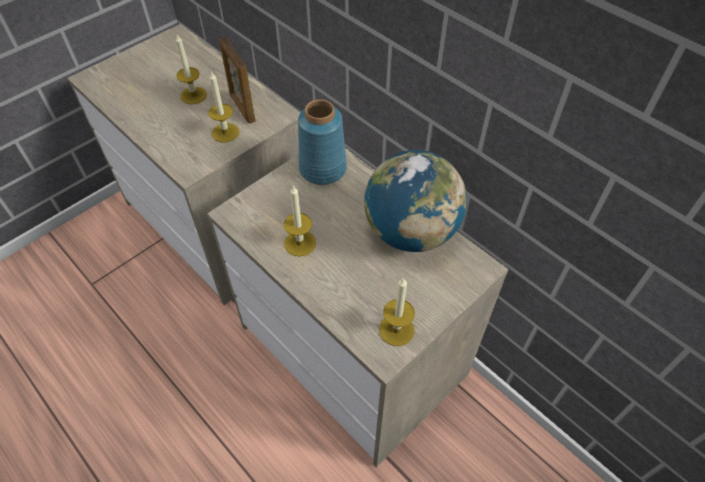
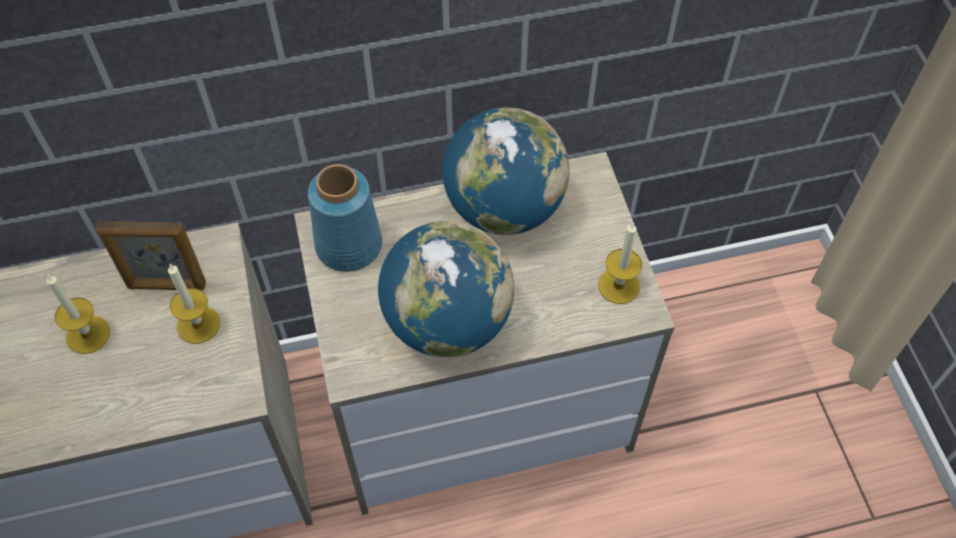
camera: 60 degrees left, 5 degrees up
candle [284,185,316,257] -> globe [378,221,514,358]

